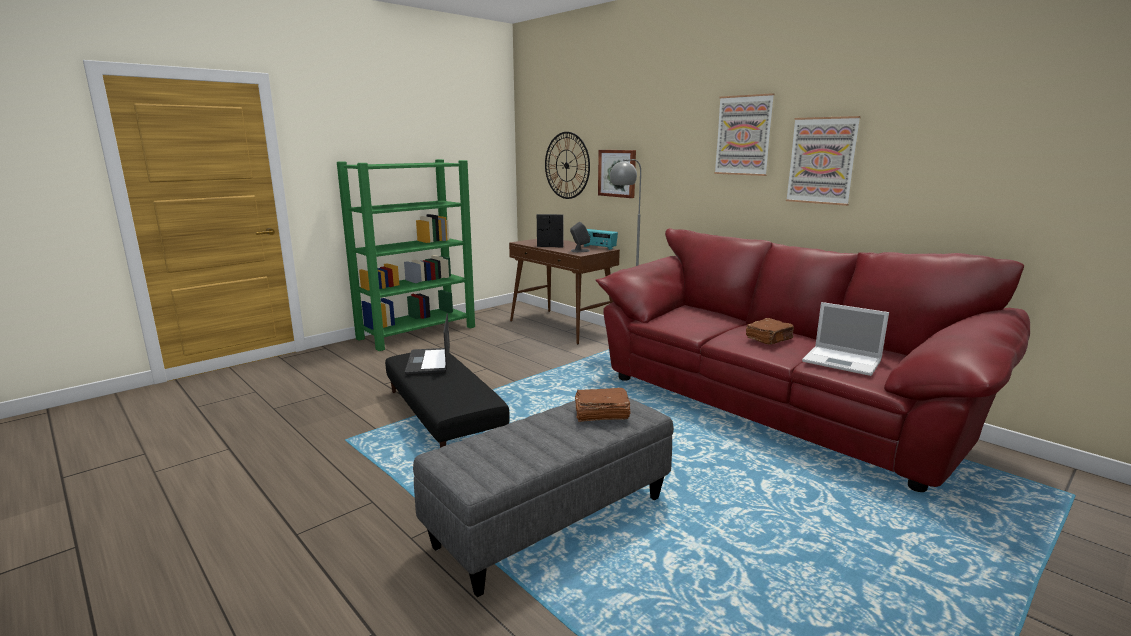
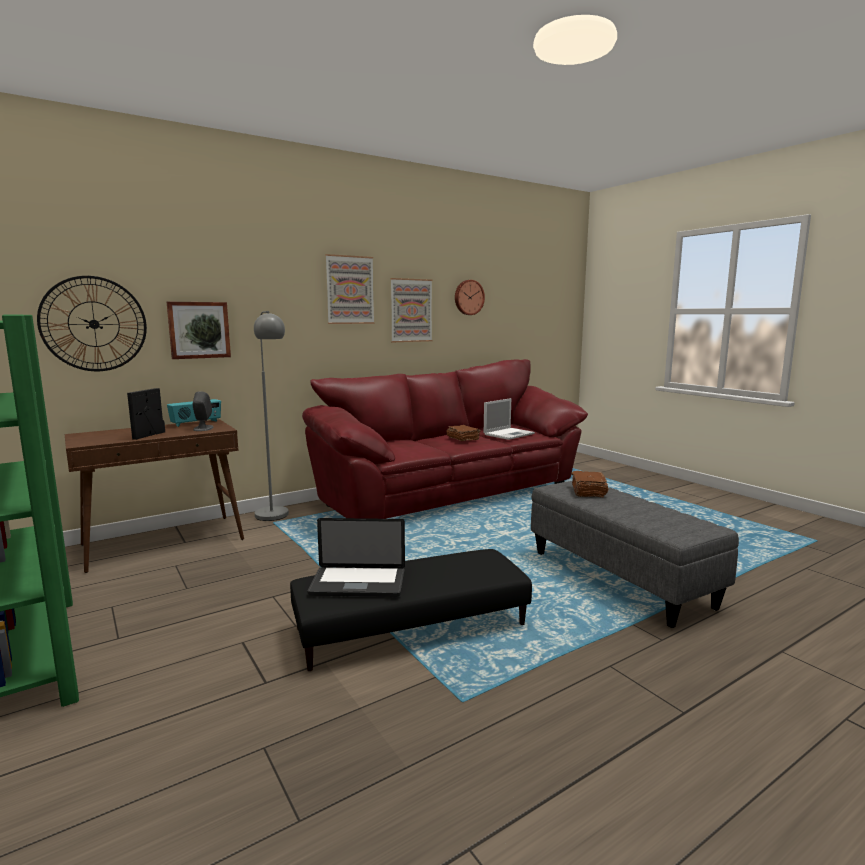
camera: 80 degrees left, 5 degrees down
none -> wall clock [455,280,485,315]

